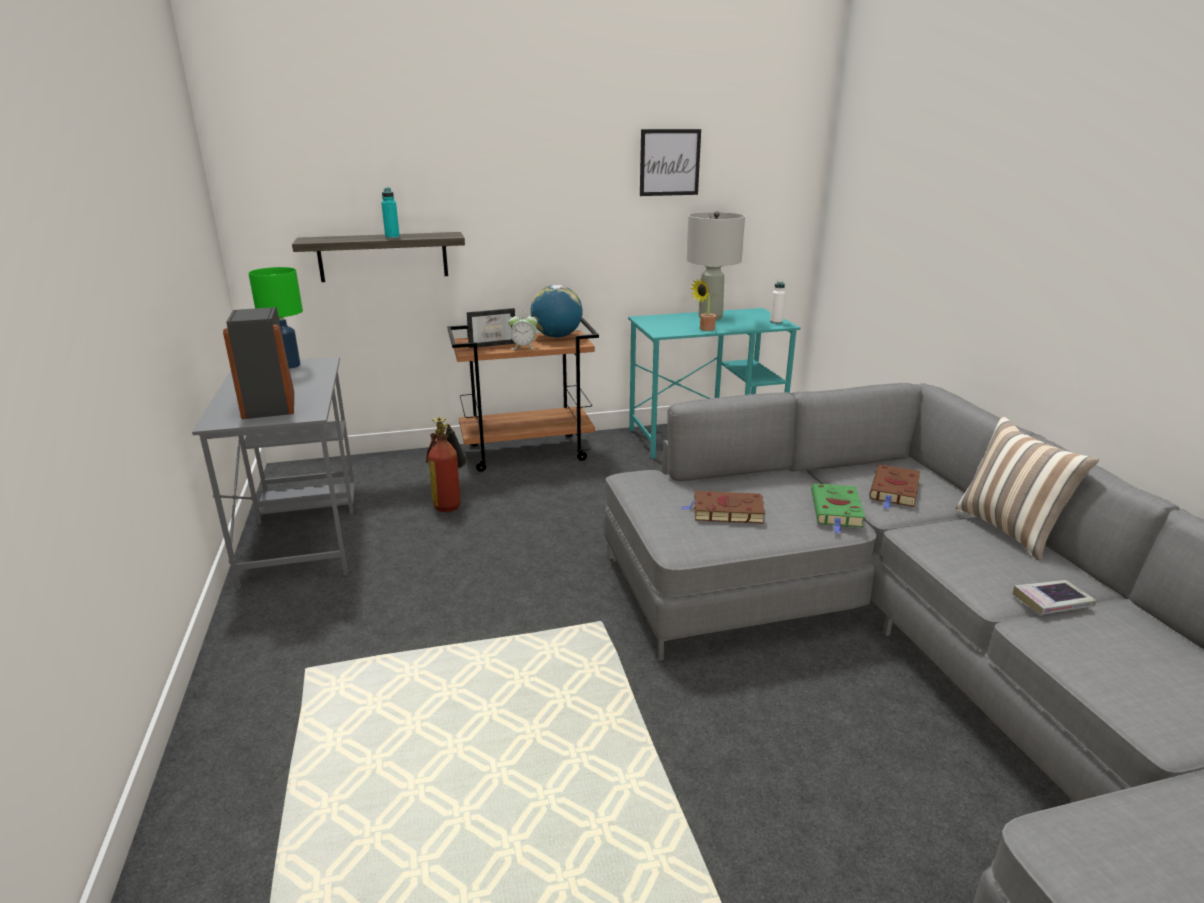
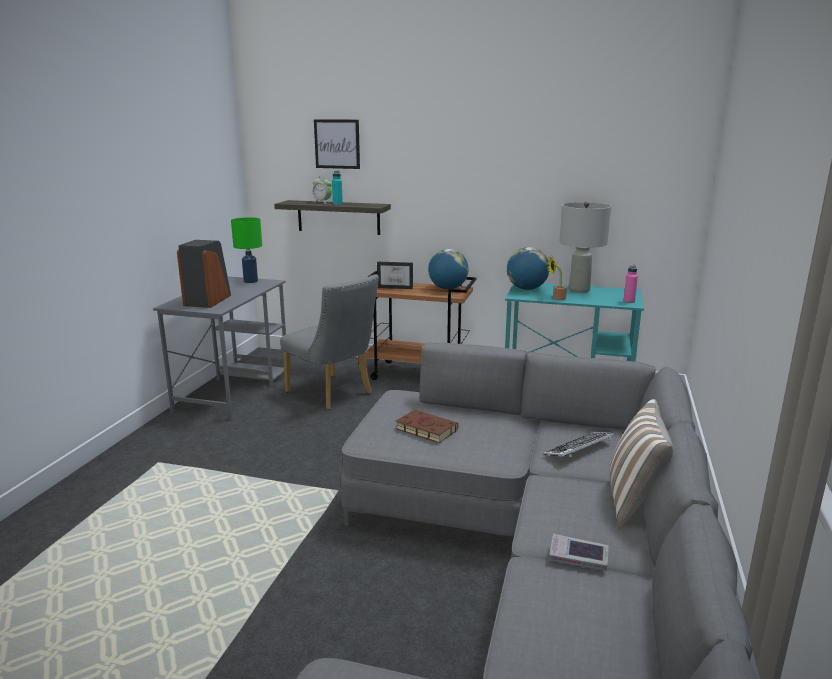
camera: 30 degrees right, 5 degrees down
fire extinguisher [426,417,466,512] -> grey chair [280,274,379,410]
alarm clock [508,311,538,350] -> alarm clock moved to [313,176,332,204]
picture [640,129,701,196] -> picture moved to [314,119,360,169]
white bottle [770,280,785,324] -> pink bottle [623,265,638,303]
green book [811,483,865,533] -> none
brown book [869,465,920,509] -> keyboard [543,432,614,457]
none -> globe [507,247,550,290]

